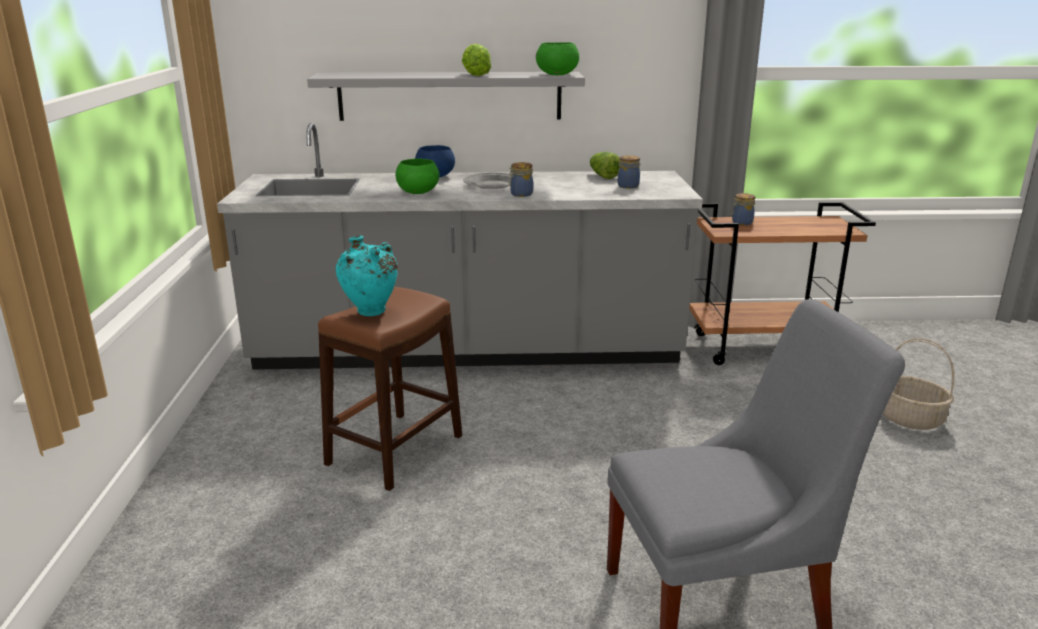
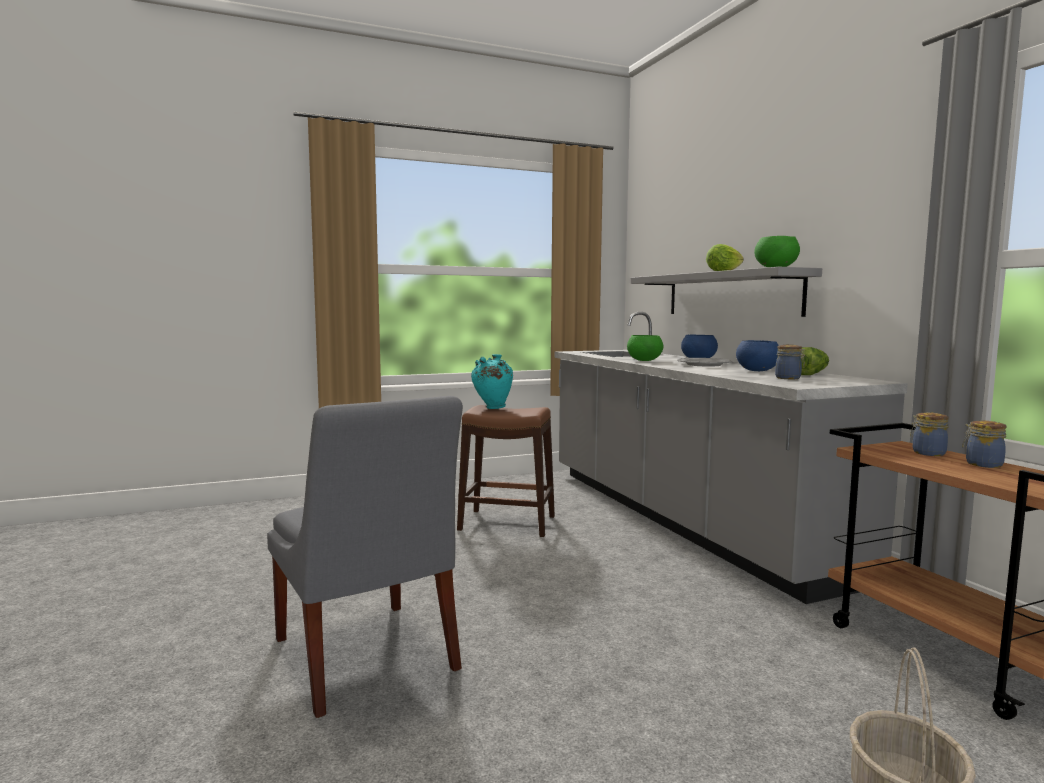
camera: 70 degrees right, 15 degrees down
jar [509,162,533,197] -> jar moved to [962,421,1007,468]
none -> blue bowl [736,340,779,371]

